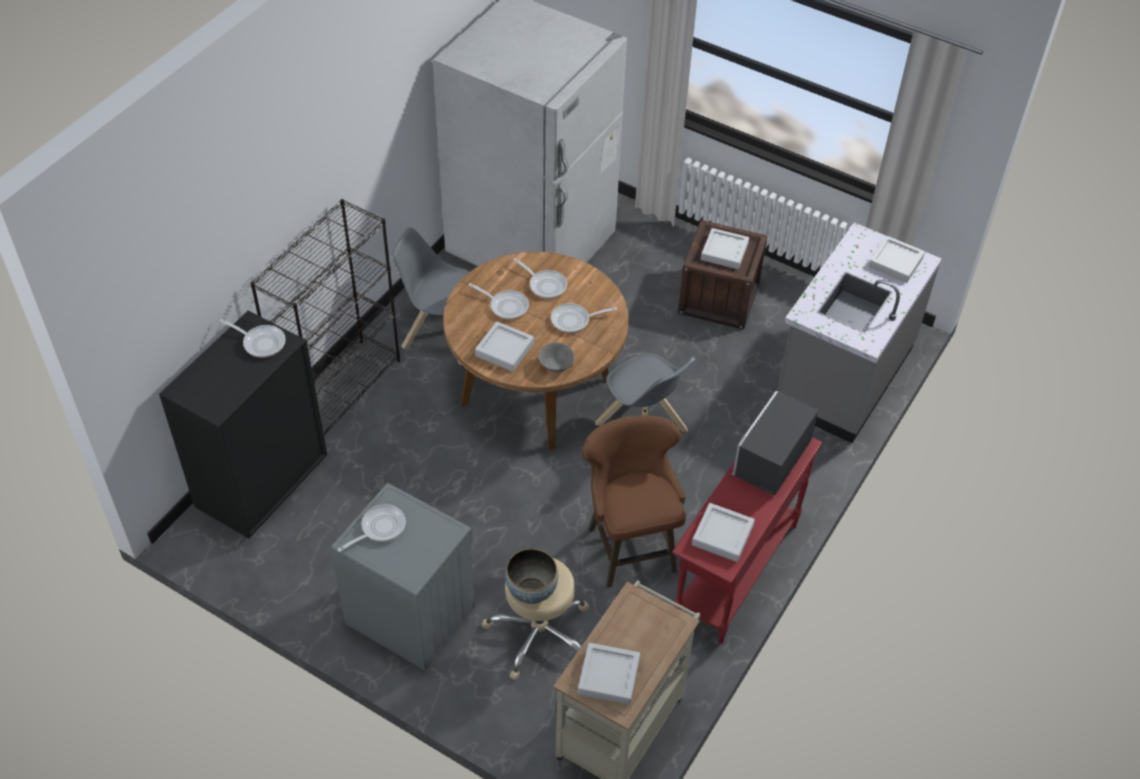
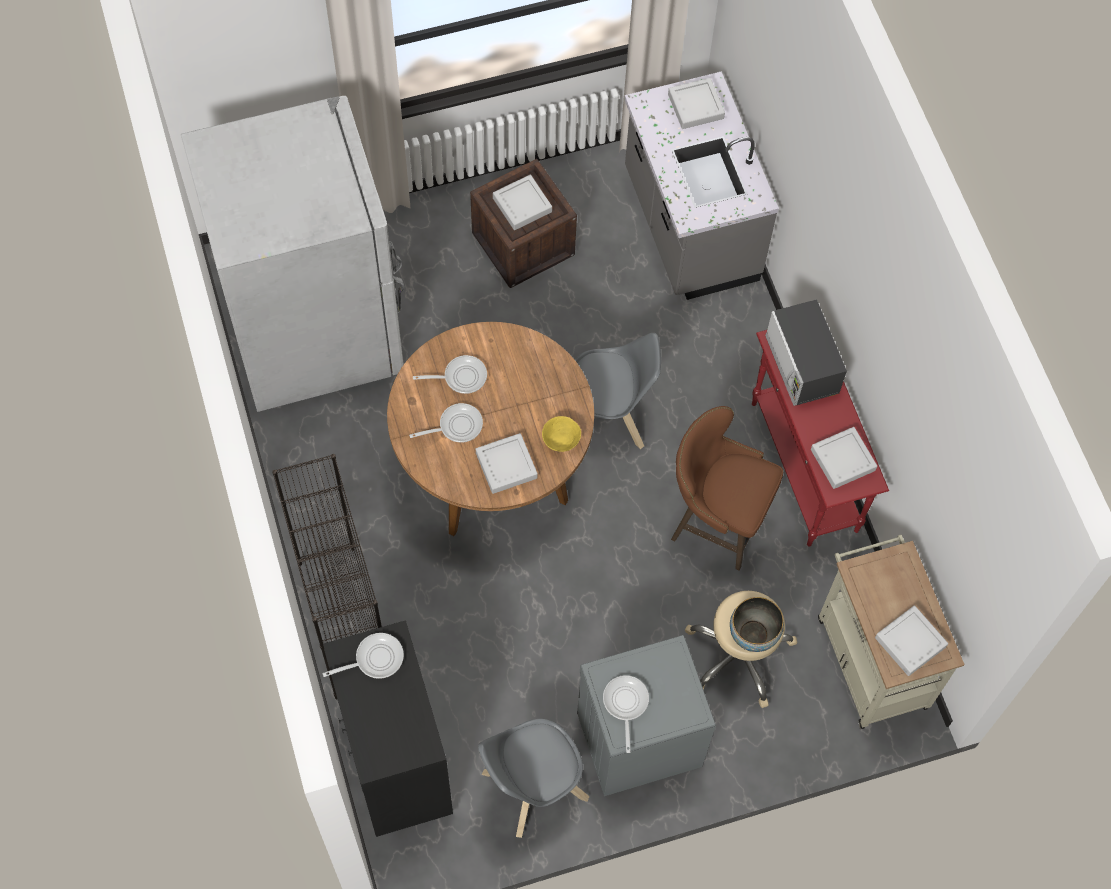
camera: 50 degrees left, 15 degrees up
grey chair [392,227,469,365] -> grey chair moved to [478,719,590,838]
grey bowl [538,343,574,373] -> yellow bowl [542,416,581,452]
frying pan [551,303,617,333] -> none

